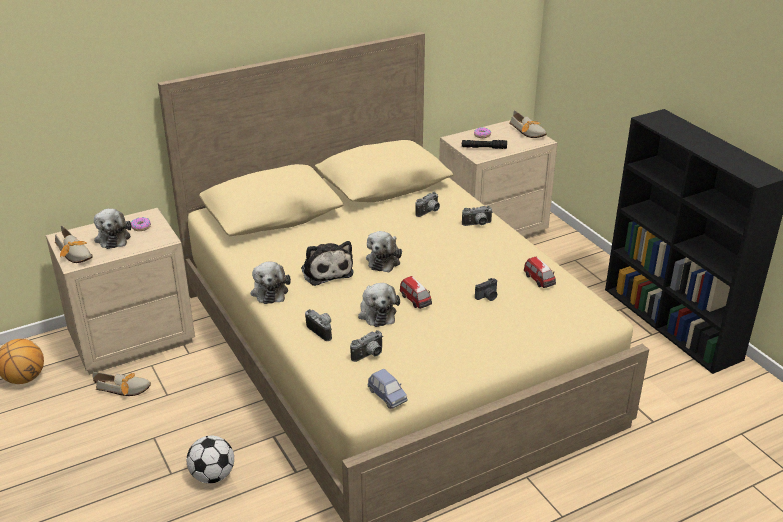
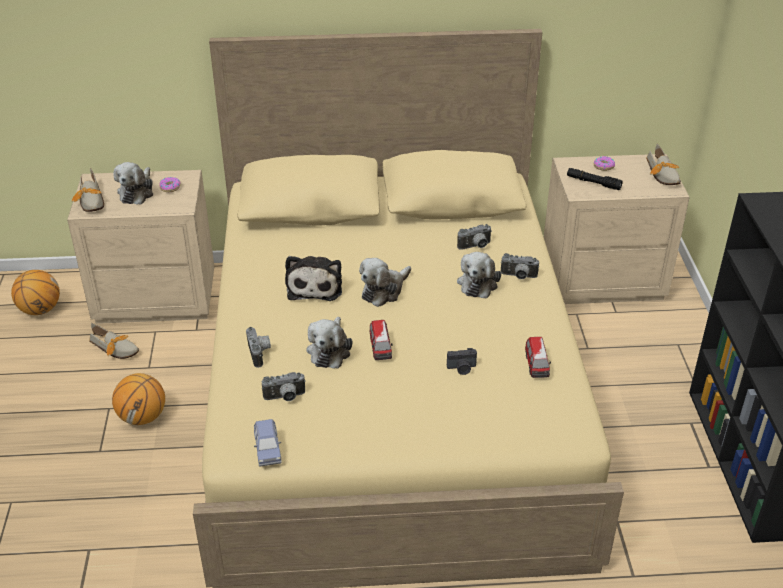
camera: 25 degrees right, 5 degrees up
football [187,436,234,483] -> none
plush toy [250,262,291,304] -> plush toy moved to [457,252,501,299]
none -> basketball [112,373,165,425]

